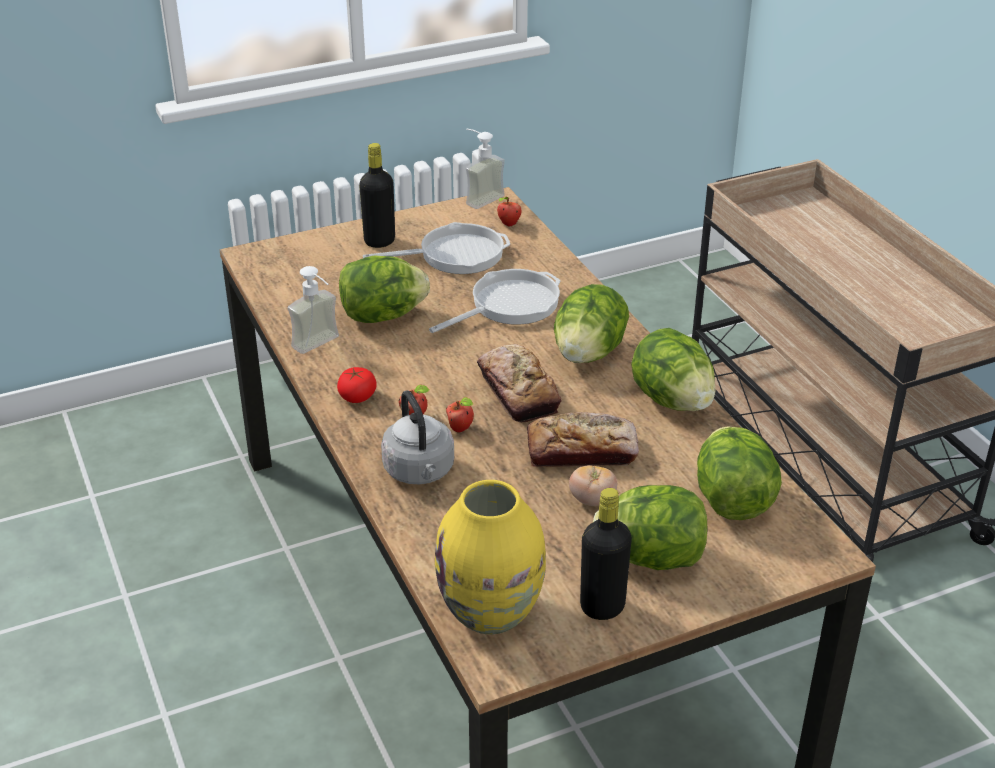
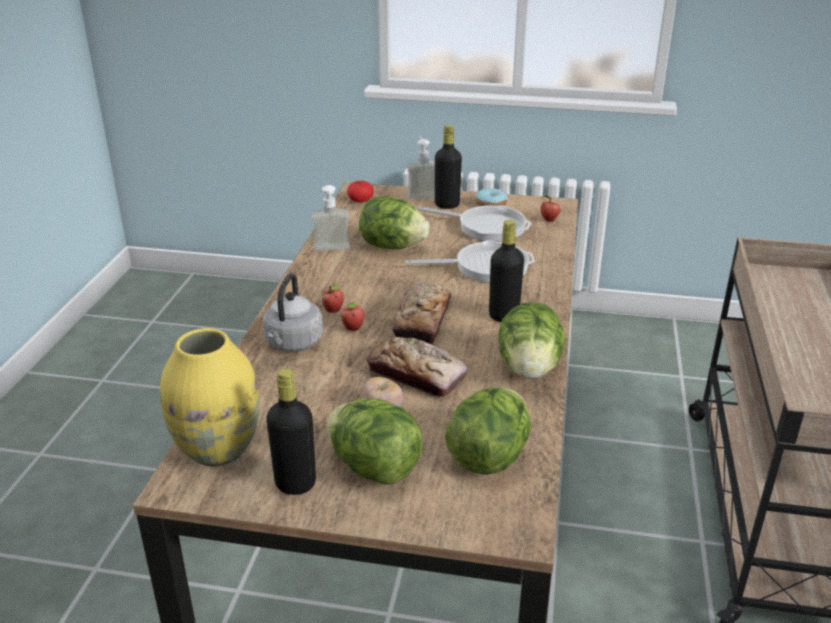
camera: 35 degrees right, 5 degrees down
tomato [337,367,376,403] -> tomato moved to [347,181,374,202]
soap dispenser [466,128,505,209] -> soap dispenser moved to [407,136,435,199]
lettuce [554,284,629,363] -> black bottle [489,220,524,322]
none -> donut [475,188,507,206]

